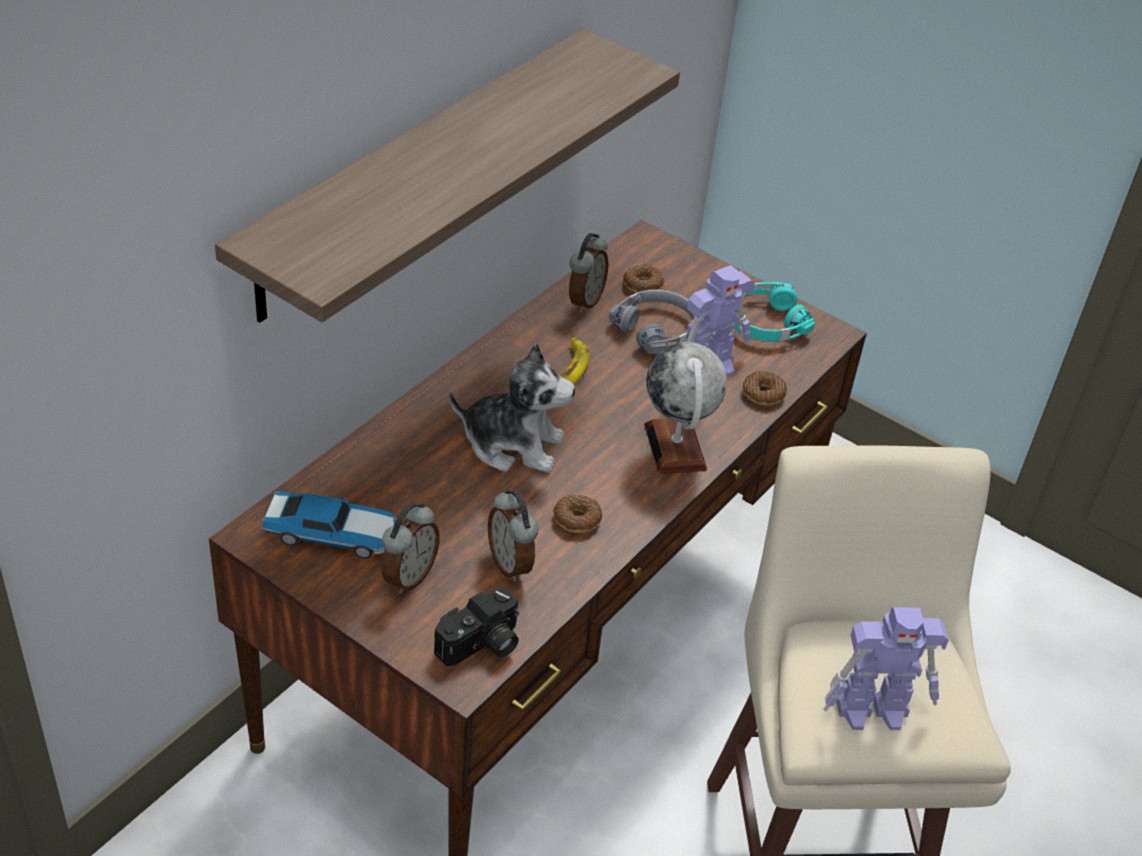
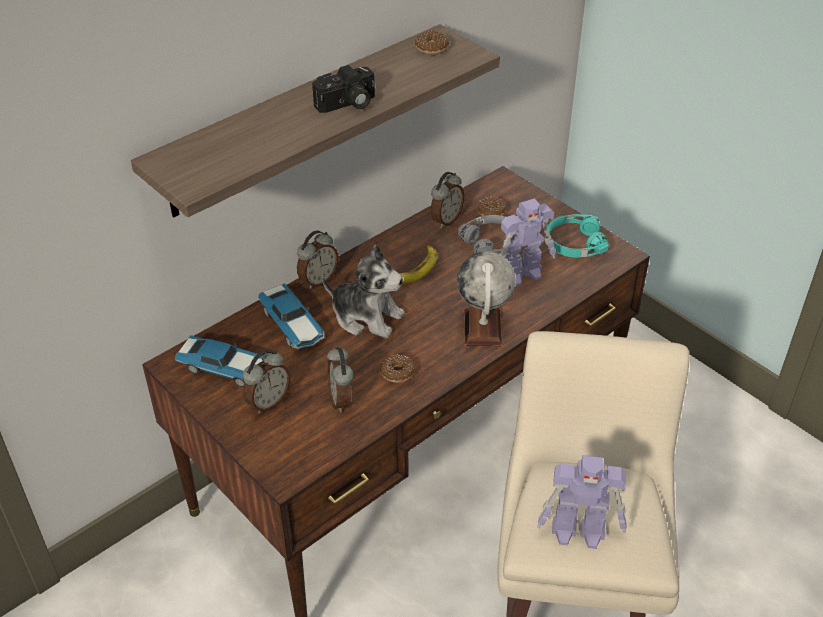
camera: 15 degrees right, 0 degrees up
camera [434,587,519,666] -> camera moved to [312,65,375,113]
donut [743,371,787,406] -> donut moved to [415,31,449,55]
none -> toy car [258,284,325,350]
none -> alarm clock [297,230,339,289]

